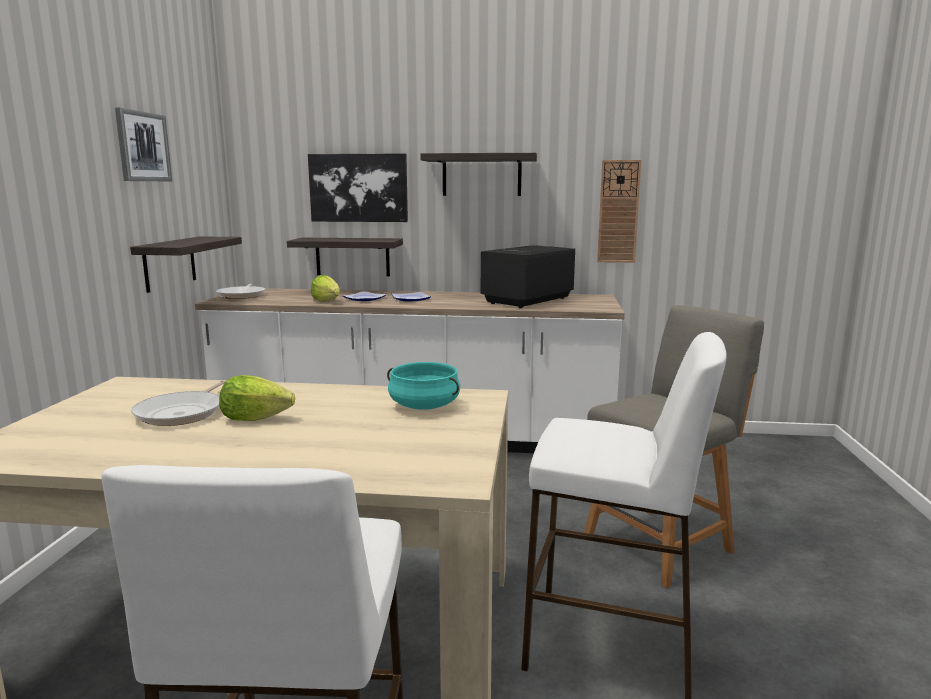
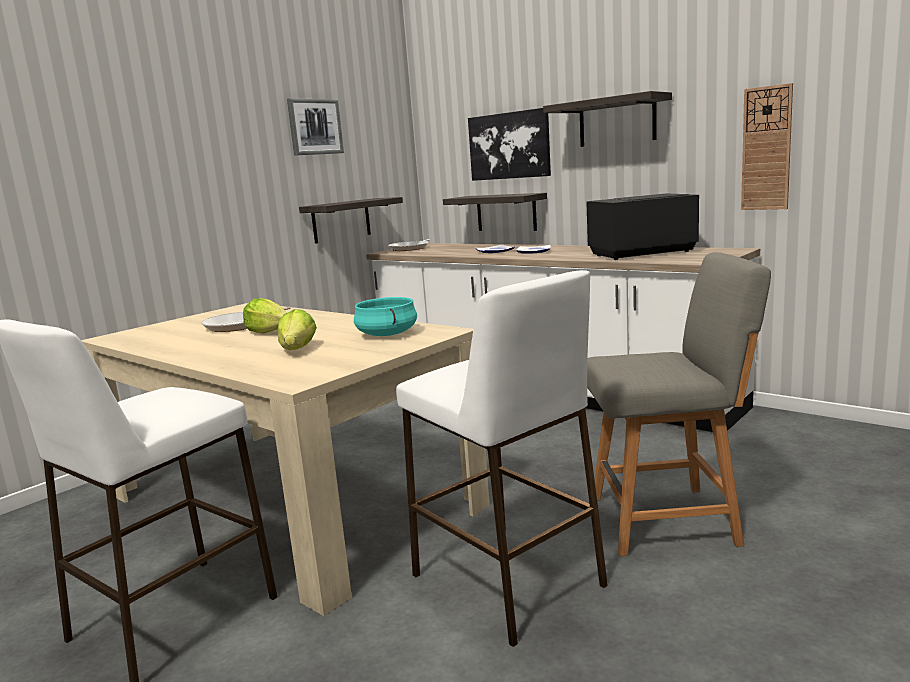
camera: 35 degrees right, 0 degrees up
lettuce [311,275,340,302] -> lettuce moved to [278,309,317,350]

